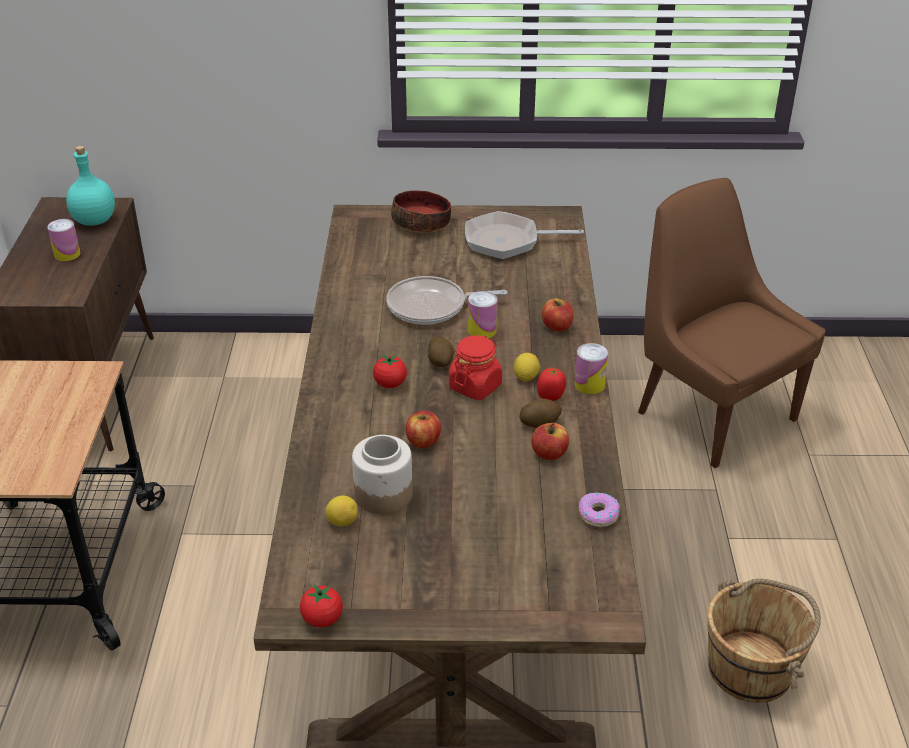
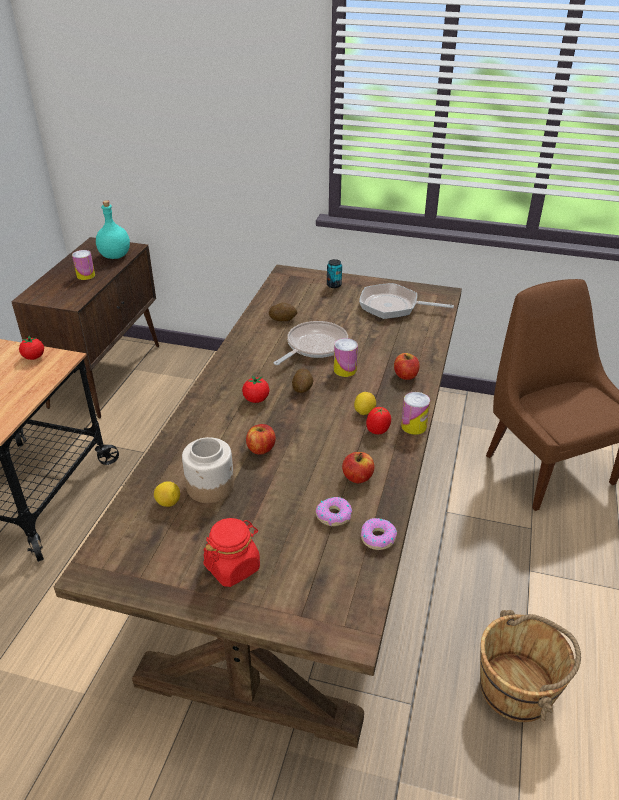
camera: 15 degrees right, 0 degrees up
tomato [300,584,343,628] -> tomato moved to [19,336,44,360]
frying pan [386,276,508,324] -> frying pan turned 120 degrees clockwise [273,321,348,365]
bowl [391,191,451,232] -> can [327,259,342,288]
red jar [449,335,502,400] -> red jar moved to [203,518,260,587]
potato [520,399,562,428] -> potato moved to [269,303,297,321]
none -> donut [316,497,352,526]

